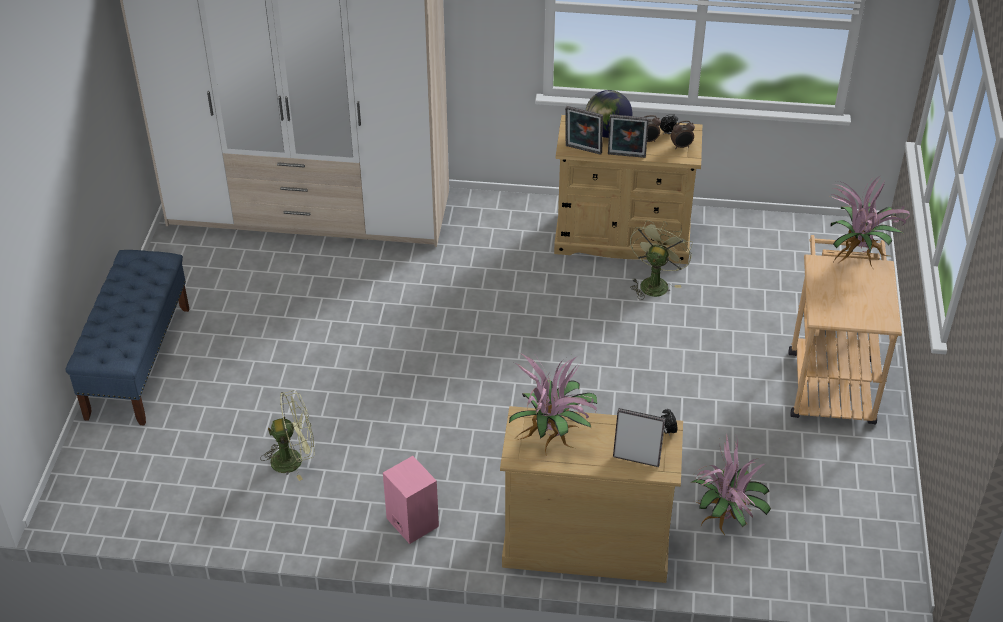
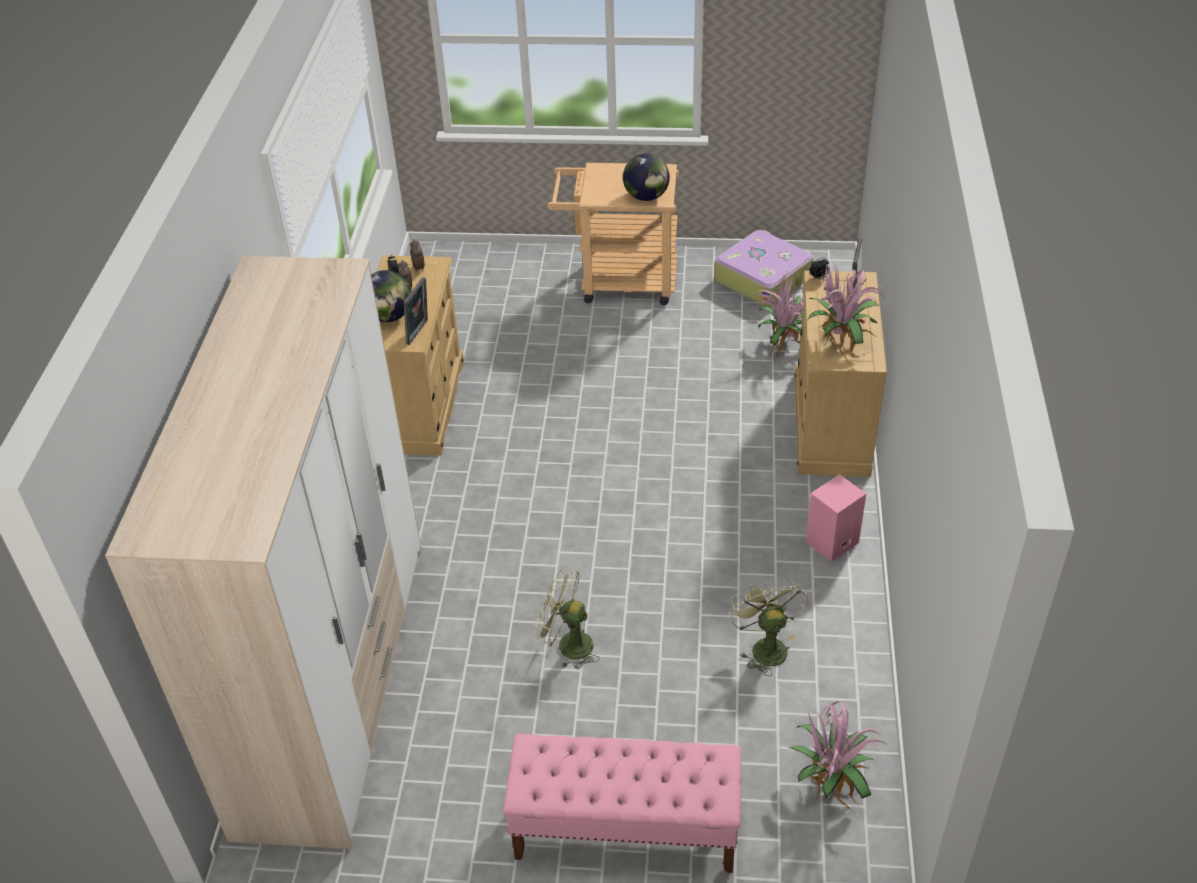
camera: 90 degrees left, 0 degrees up
blue bench [66,250,189,426] -> pink bench [503,734,741,873]
picture frame [608,114,649,158] -> none
green fan [630,220,693,300] -> green fan moved to [535,569,600,670]
potted plant [830,176,910,267] -> potted plant moved to [789,702,886,811]
none -> globe [623,153,670,201]
none -> suitcase [714,230,813,307]

